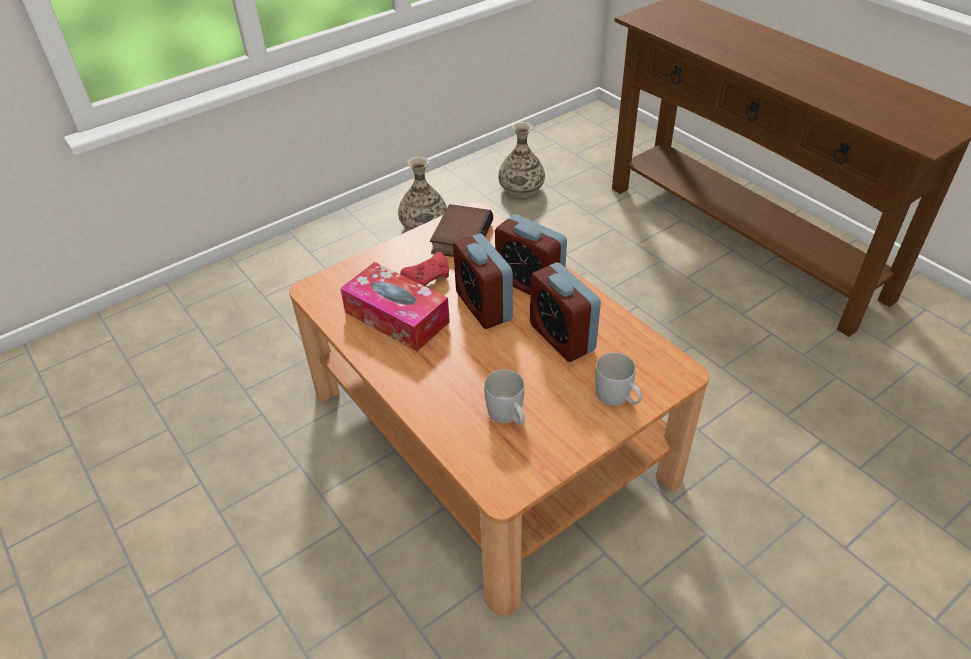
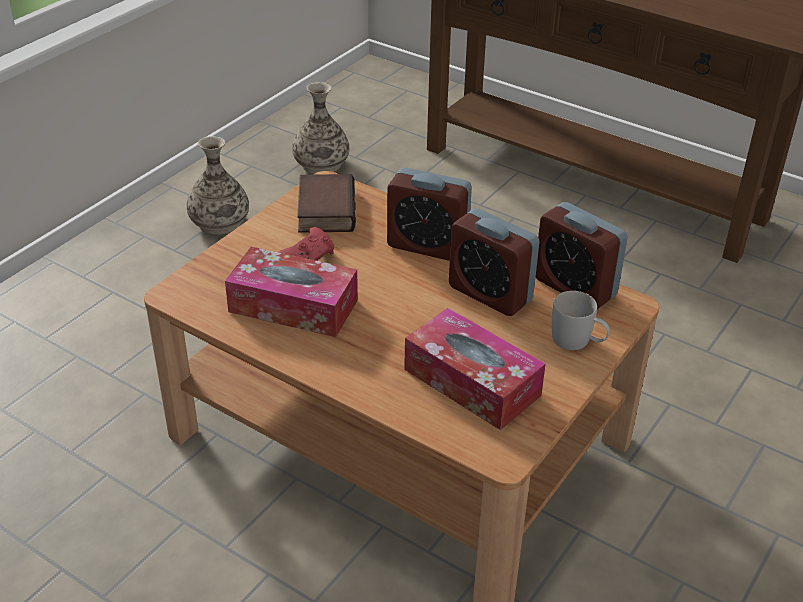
camera: 20 degrees left, 5 degrees down
alarm clock [453,233,513,329] -> alarm clock moved to [536,202,628,309]
white mug [484,369,525,425] -> tissue box [404,308,546,430]

